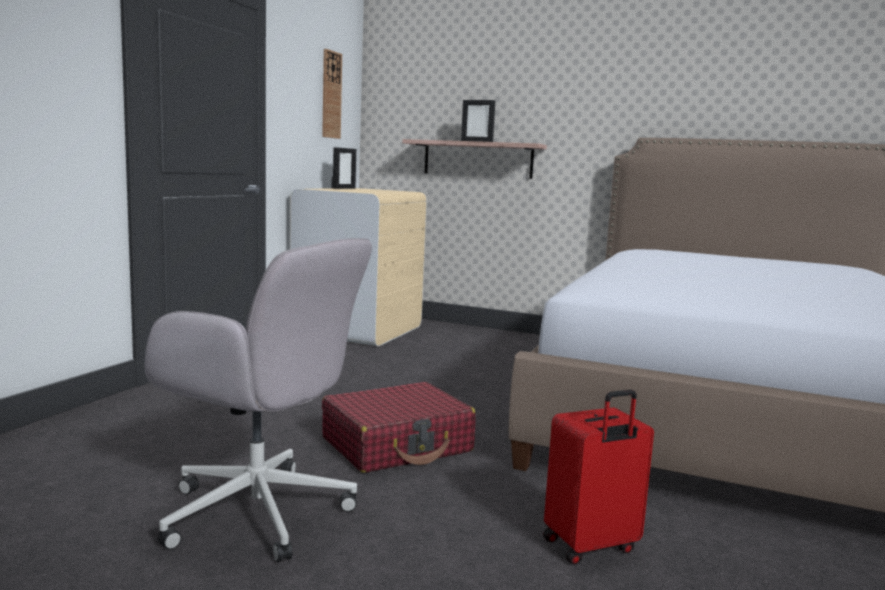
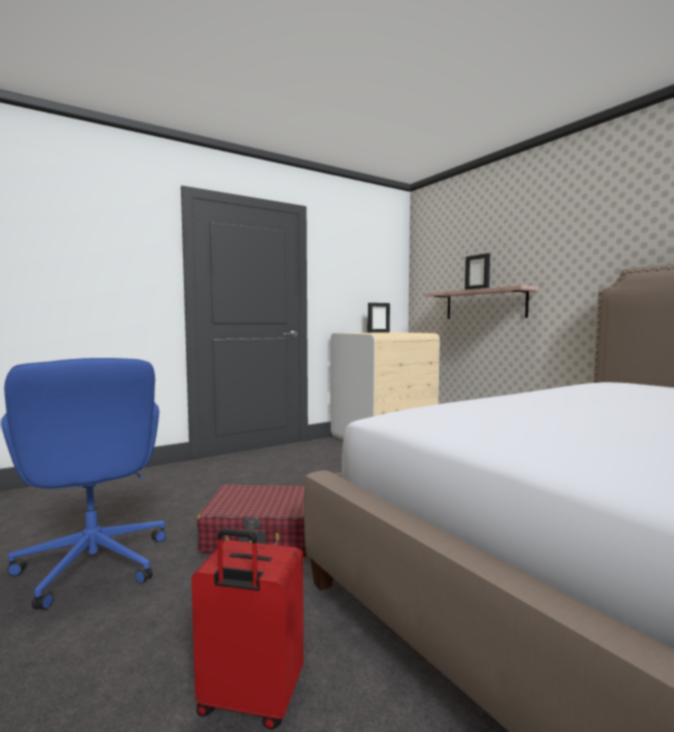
camera: 35 degrees right, 5 degrees down
grey office chair [145,238,372,562] -> blue office chair [1,358,166,610]
wall clock [322,49,342,139] -> none

